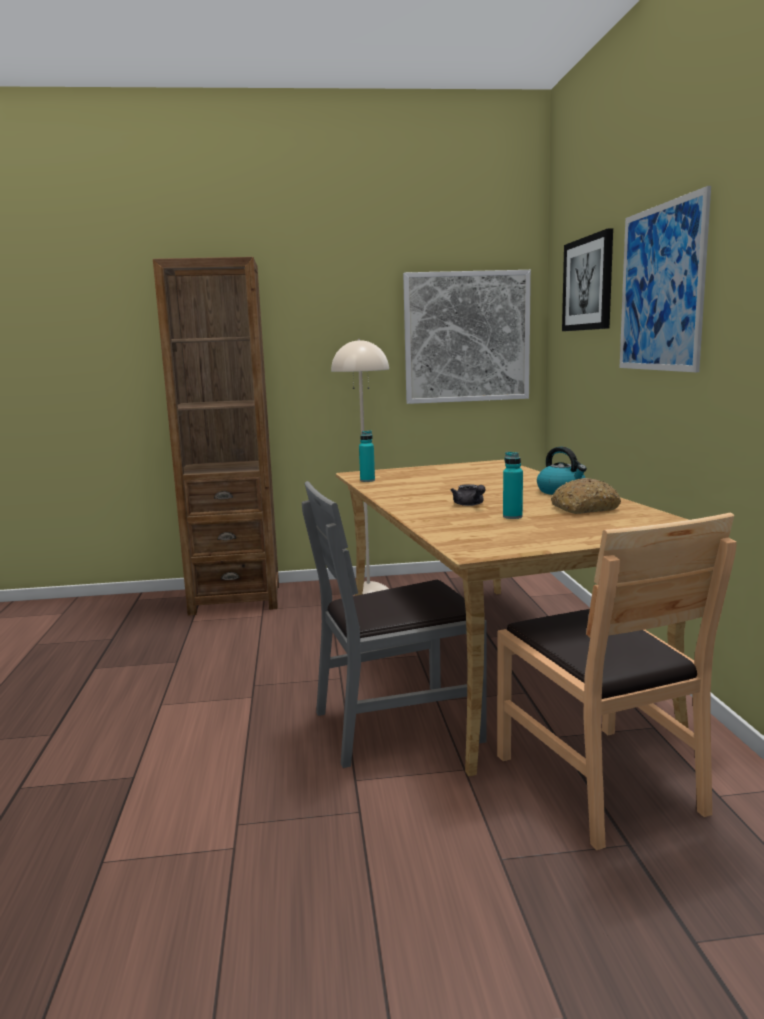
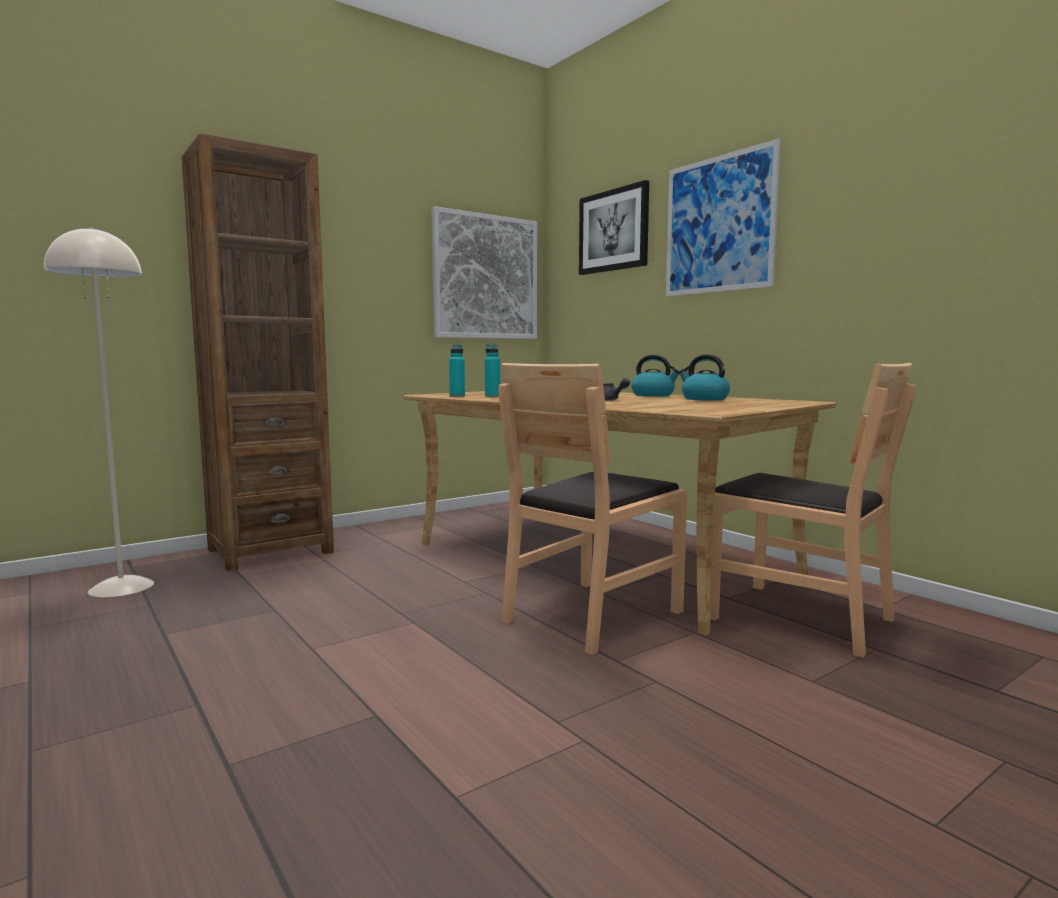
camera: 30 degrees left, 5 degrees down
grey chair [302,481,487,768] -> brown chair [498,363,687,655]
beige floor lamp [331,339,389,594] -> beige floor lamp moved to [44,227,154,597]
turquoise bottle [503,452,523,519] -> turquoise bottle moved to [485,344,500,397]
bread [551,478,621,514] -> kettle [679,355,730,401]

